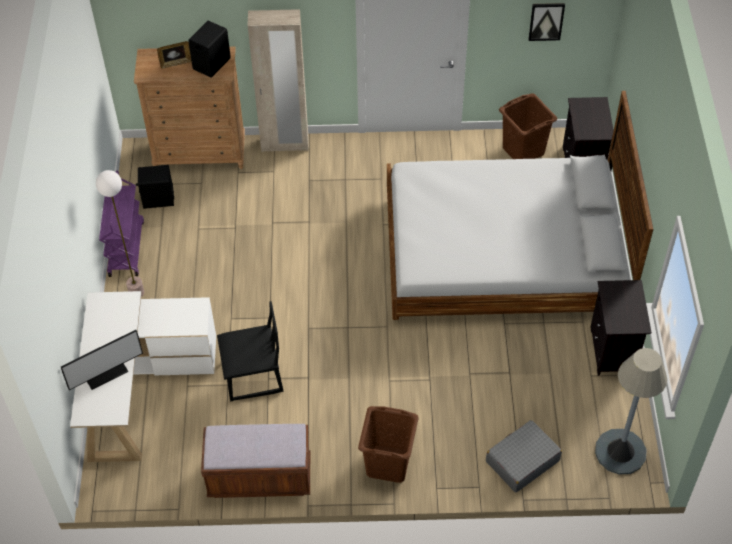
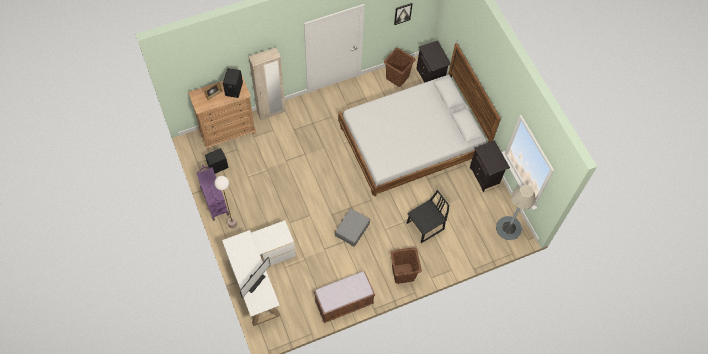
camera: 25 degrees left, 10 degrees up
black chair [217,301,283,401] -> black chair moved to [407,190,449,243]
grey suitcase [486,420,562,493] -> grey suitcase moved to [335,208,370,247]

